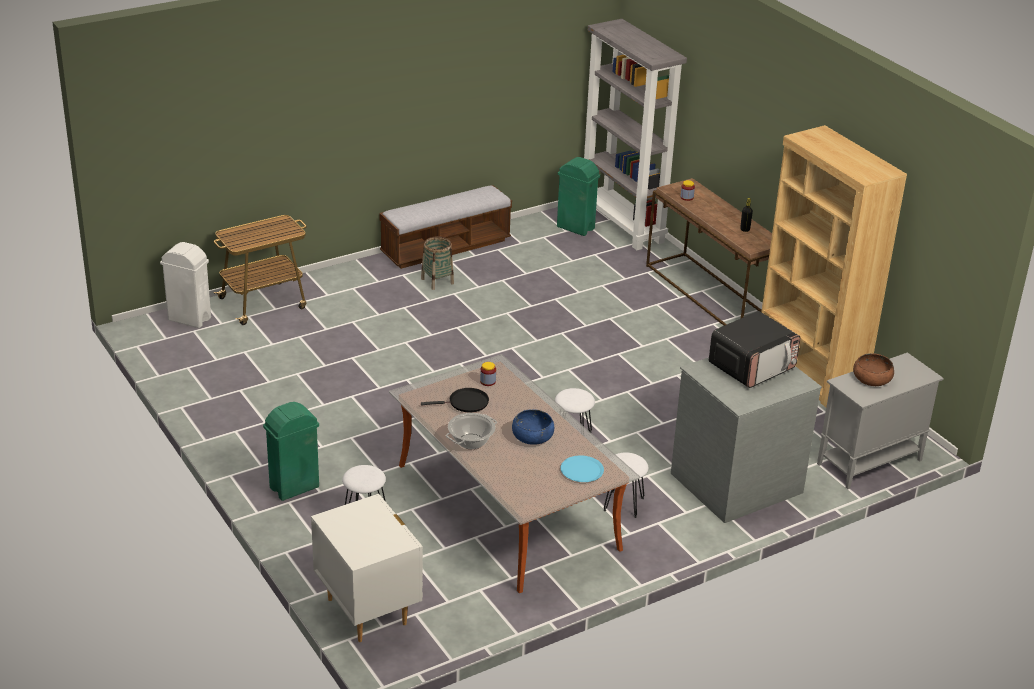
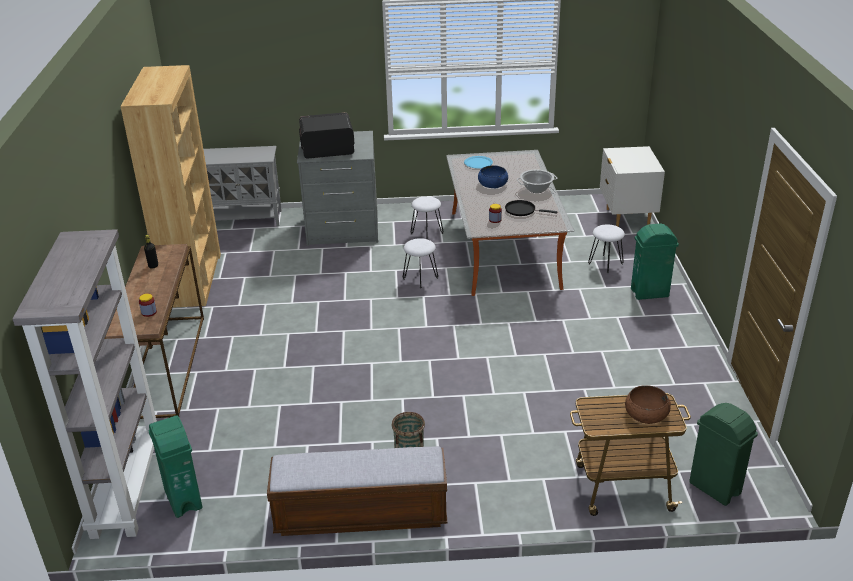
camera: 150 degrees left, 0 degrees up
white trash can [160,242,211,328] -> green trash can [689,403,758,506]
brown bowl [853,353,894,386] -> brown bowl moved to [625,385,671,424]

